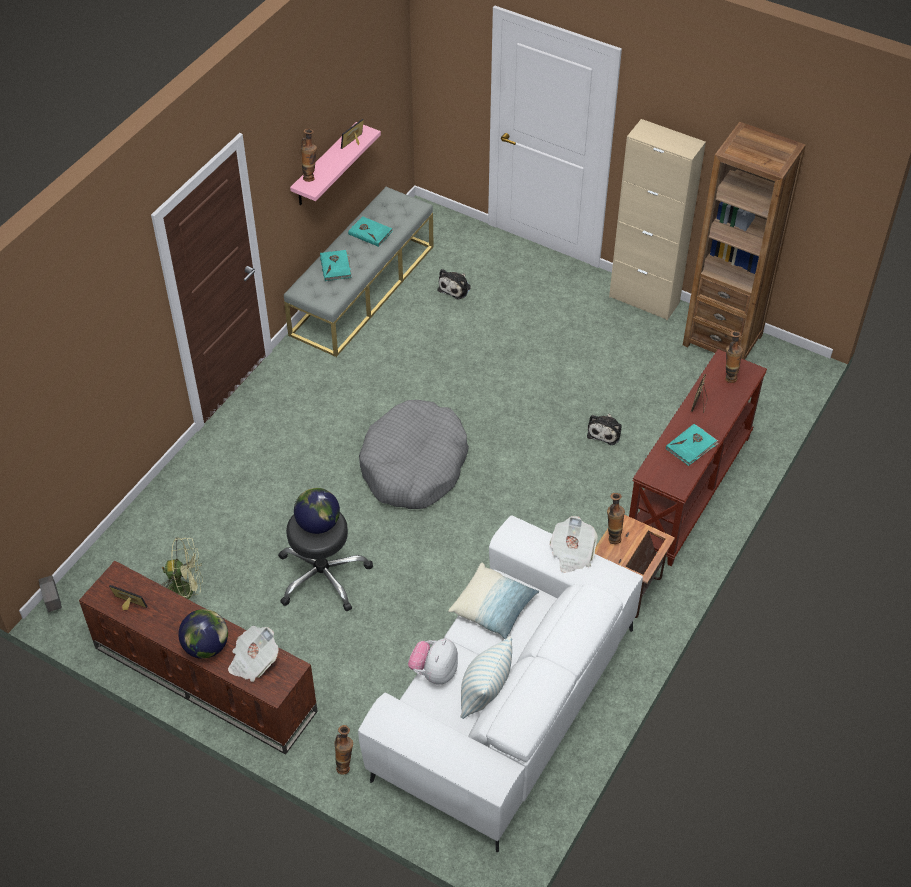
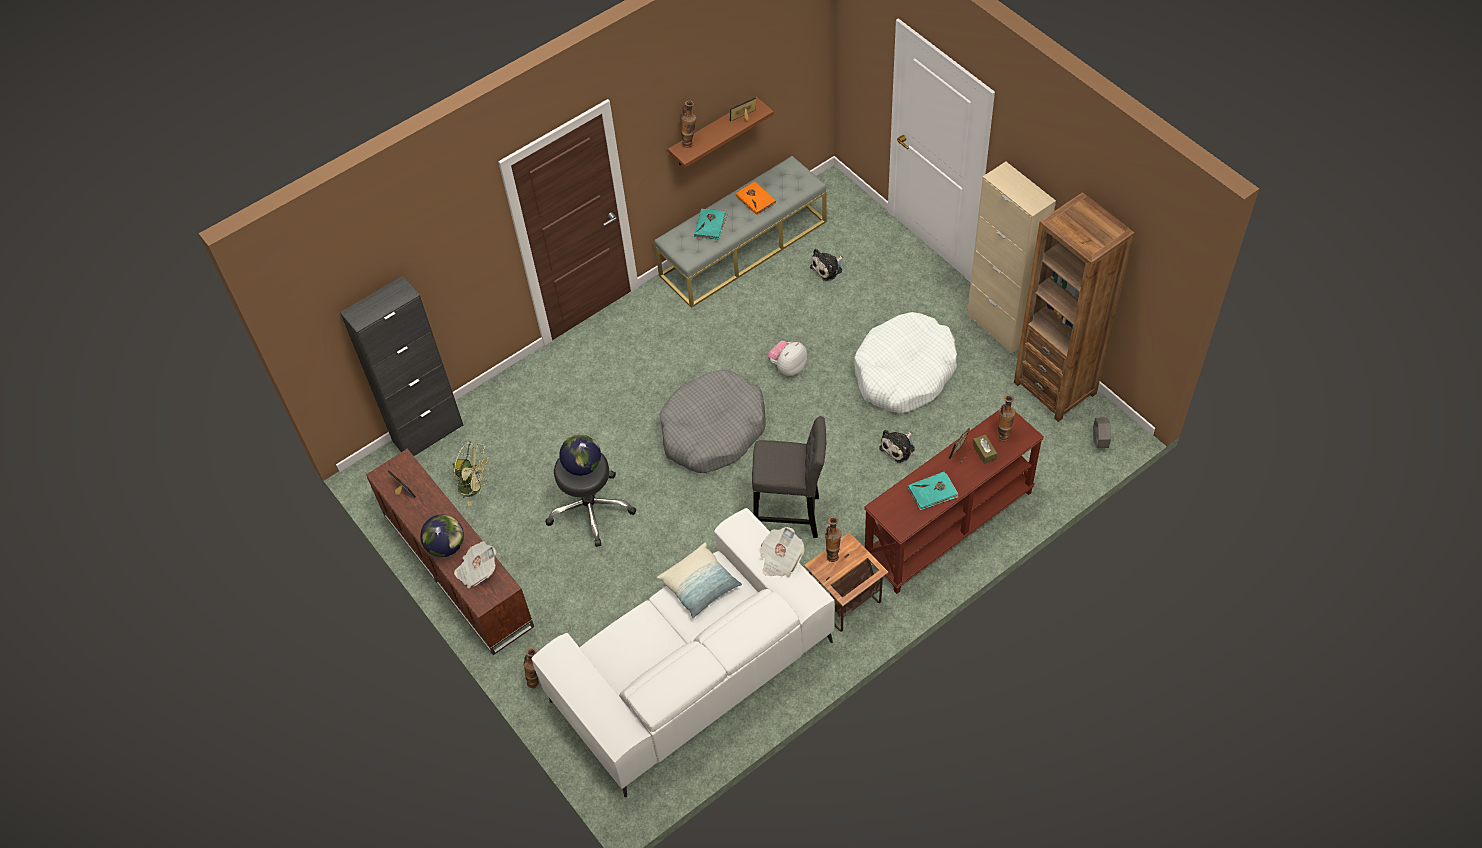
camera: 25 degrees right, 5 degrees up
grey planter [39,575,62,612] -> grey planter moved to [1093,417,1111,448]
pink shelf [290,122,381,206] -> brown shelf [668,97,774,168]
turquoise book [348,216,392,247] -> orange book [736,181,777,215]
plush toy [408,638,458,685] -> plush toy moved to [768,341,807,376]
pillow [460,636,512,719] -> none
none -> black cabinet [340,276,464,456]
none -> grey stool [752,416,827,538]
none -> white dog bed [854,312,957,413]
none -> brown tissue box [973,434,997,464]

